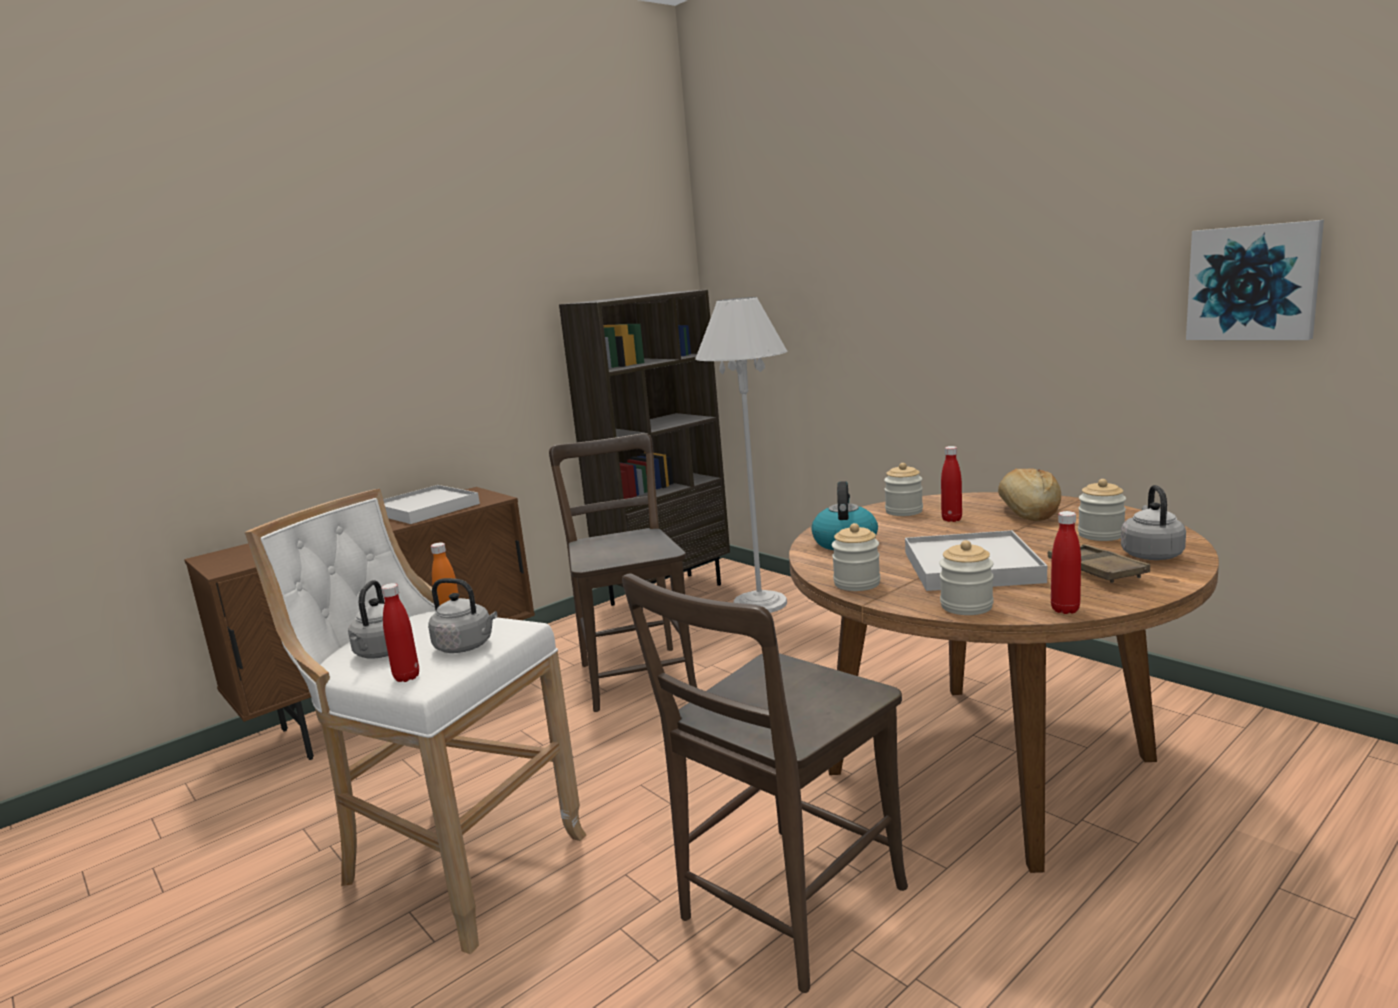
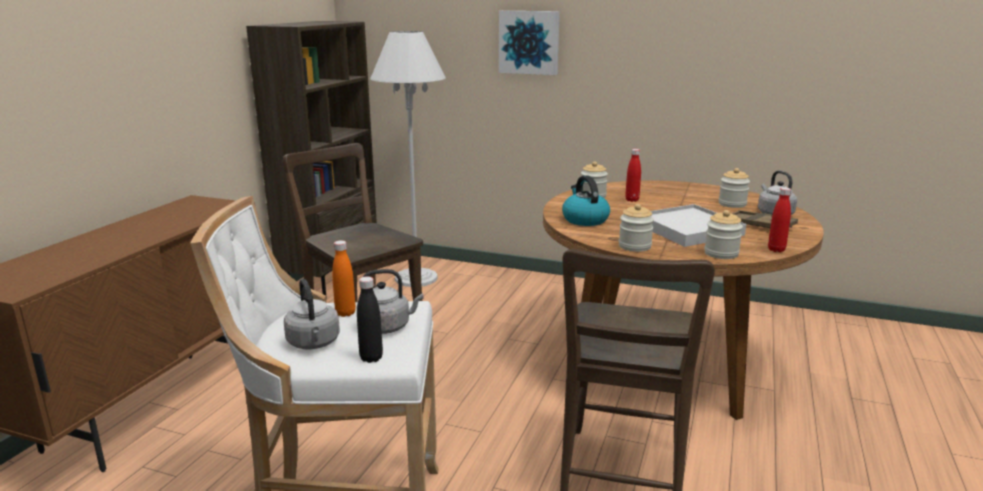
camera: 30 degrees left, 5 degrees up
red bottle [381,583,419,682] -> black bottle [357,276,383,363]
white tray [383,485,480,524] -> none
bread [998,469,1061,521] -> none
picture [1186,220,1324,340] -> picture moved to [499,11,560,75]

